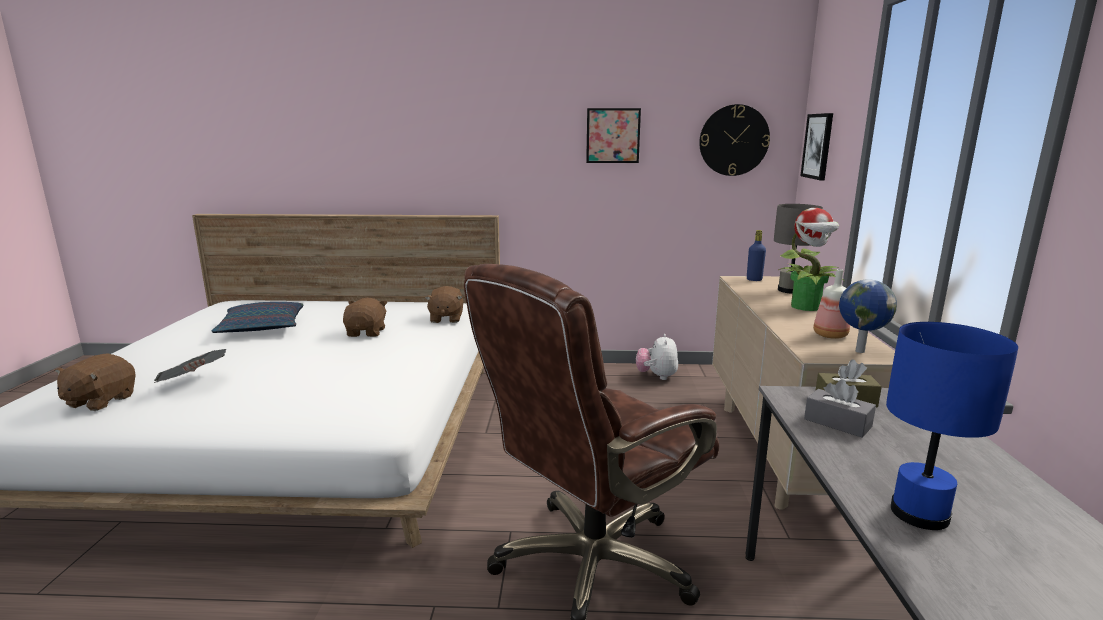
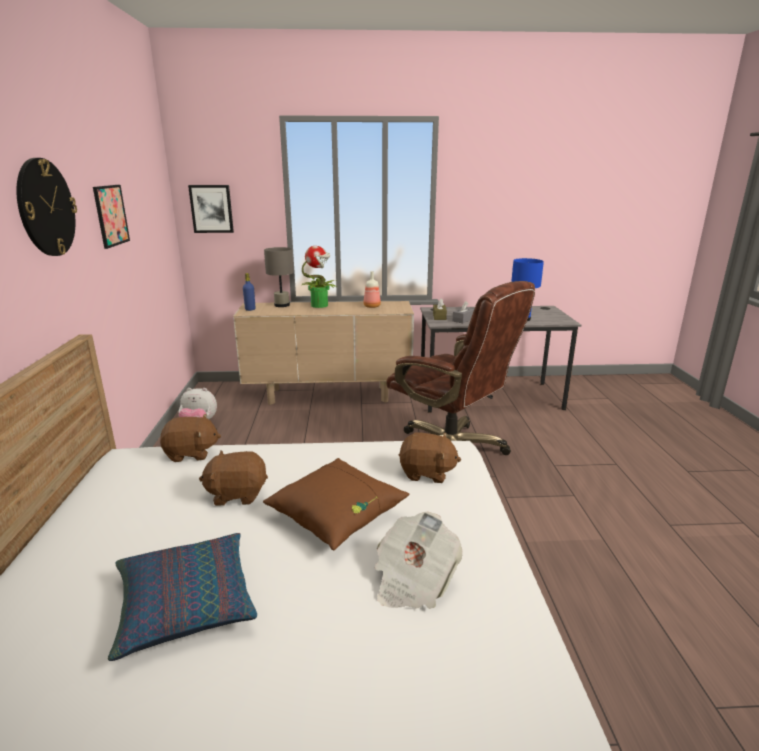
camera: 95 degrees left, 5 degrees up
brown plush toy [55,353,136,411] -> brown plush toy moved to [399,432,461,483]
wall clock [699,104,770,176] -> wall clock moved to [16,158,77,256]
globe [839,279,897,353] -> none
none -> brown pillow [263,458,409,550]

